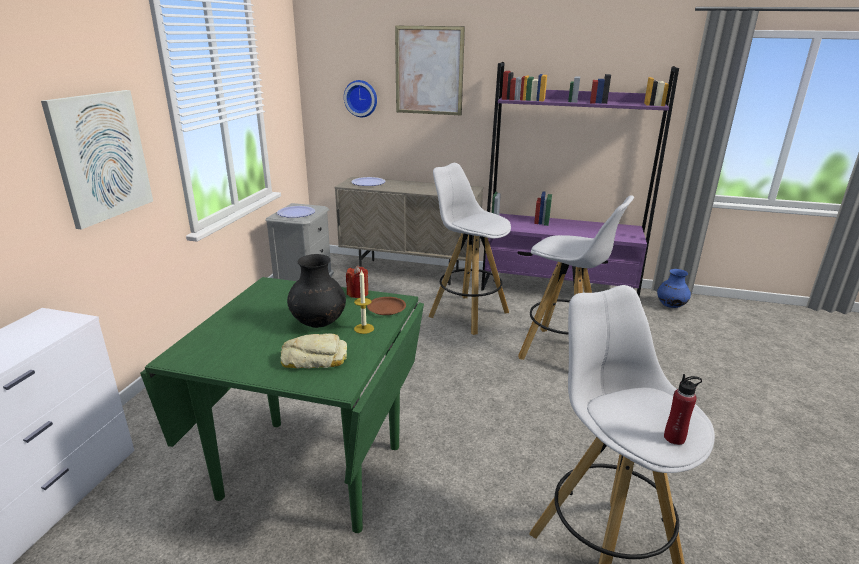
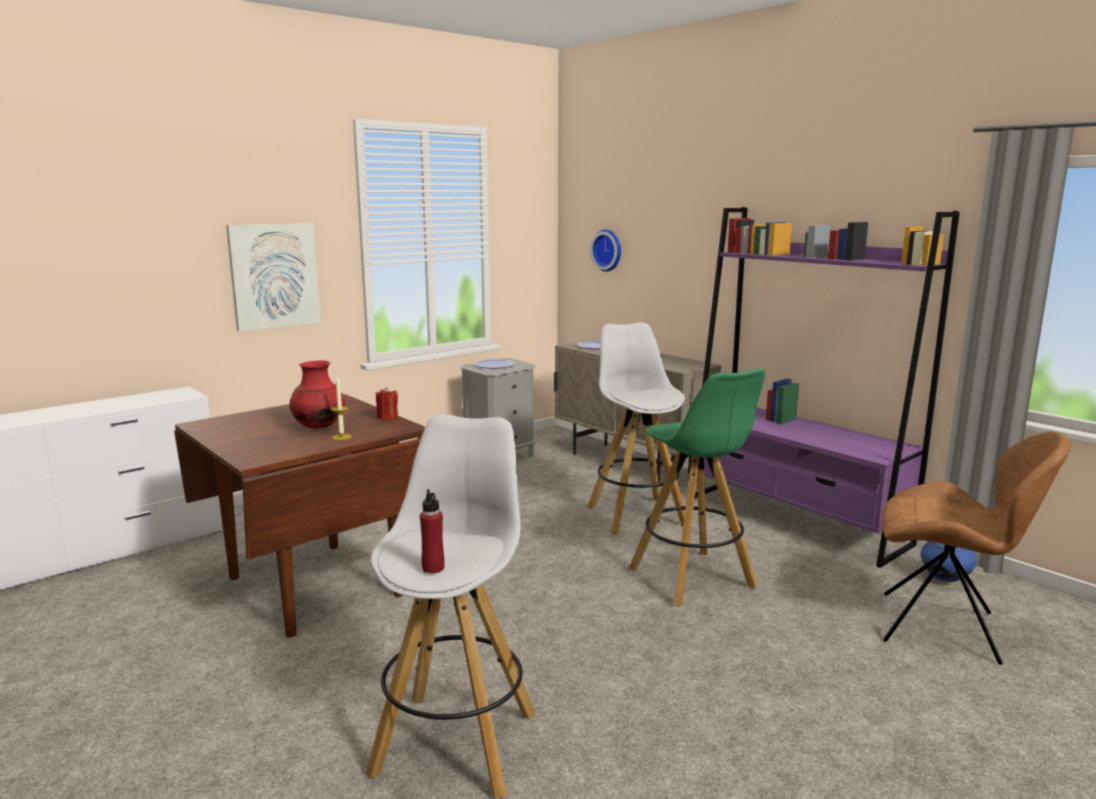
camera: 35 degrees right, 10 degrees down
green dining table [140,277,424,533] -> brown dining table [174,394,425,638]
bread [281,334,347,369] -> none
black vase [287,254,346,328] -> red vase [289,360,345,429]
brown plate [367,297,406,315] -> none
picture [395,26,465,115] -> none
white stool [518,195,634,360] -> green stool [629,368,765,607]
none -> brown chair [882,431,1071,665]

